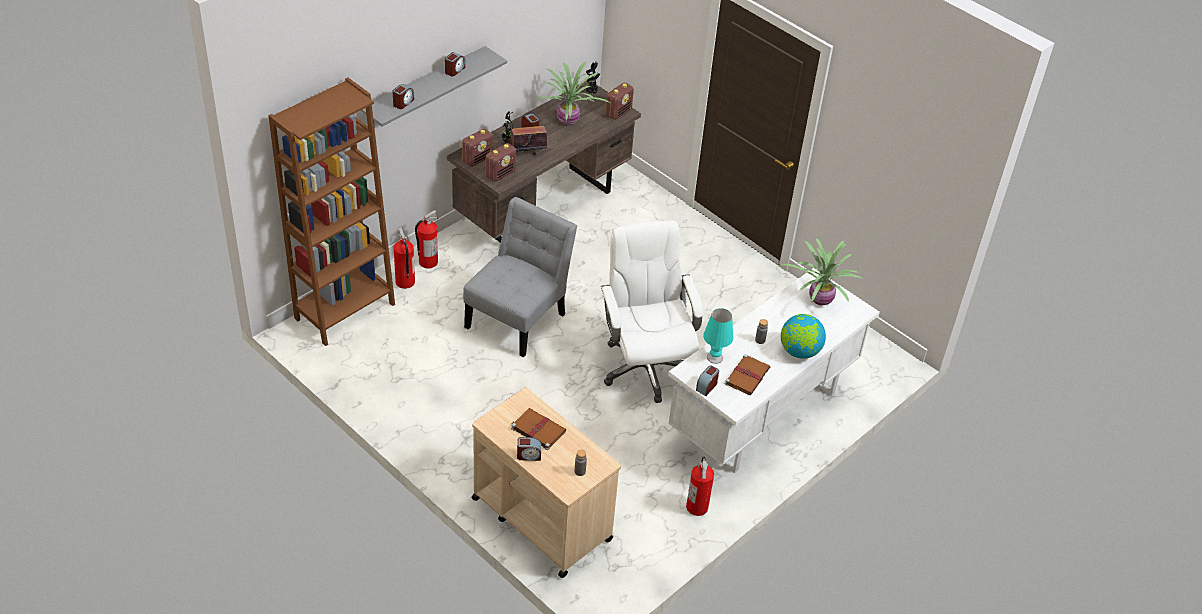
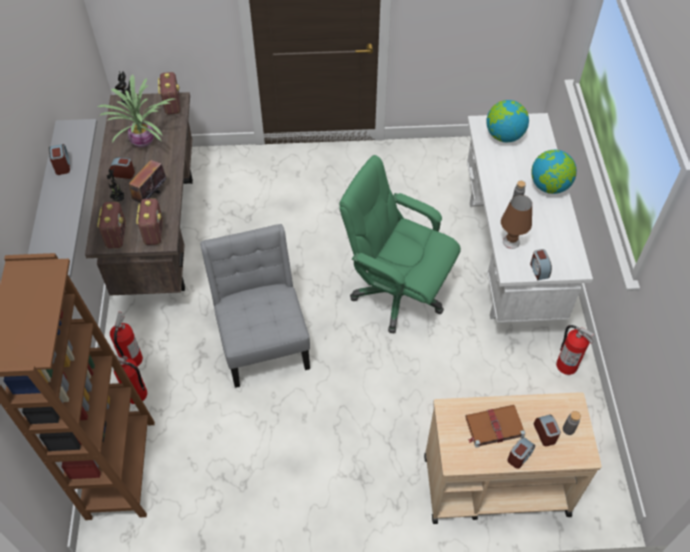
camera: 45 degrees left, 10 degrees up
alarm clock [393,84,414,109] -> alarm clock moved to [534,415,561,446]
white office chair [601,221,703,403] -> green office chair [339,155,461,333]
turquoise table lamp [703,308,733,364] -> brown table lamp [501,195,532,249]
brown book [725,354,770,395] -> none
potted plant [781,239,862,305] -> globe [487,100,529,142]

